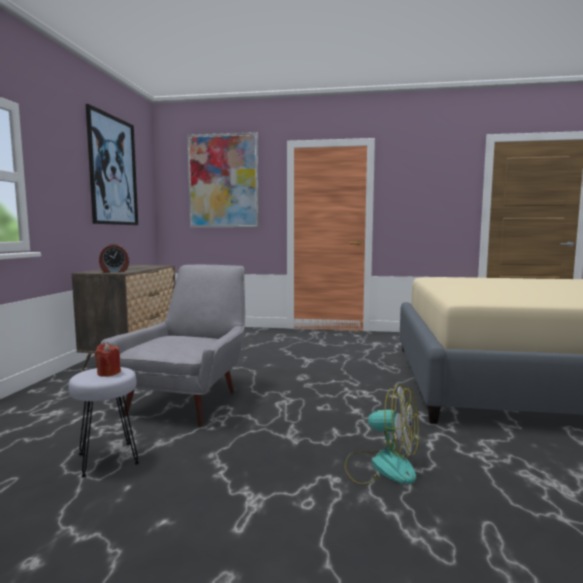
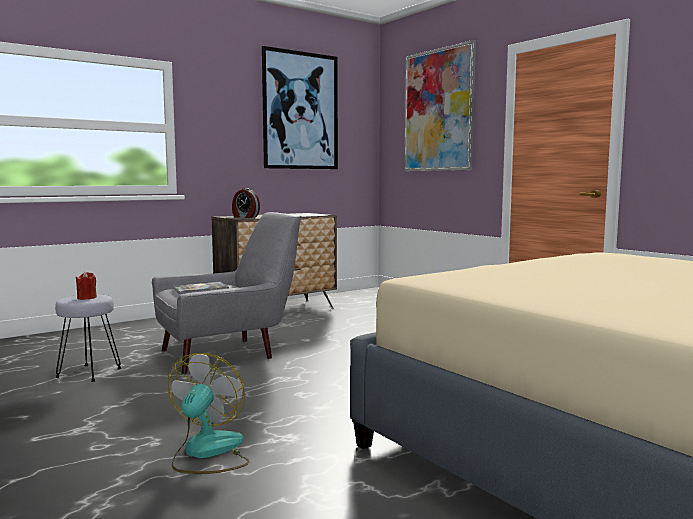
camera: 45 degrees right, 0 degrees up
fan [344,384,419,485] -> fan turned 150 degrees counterclockwise [168,353,250,474]
none -> book [173,282,229,294]

